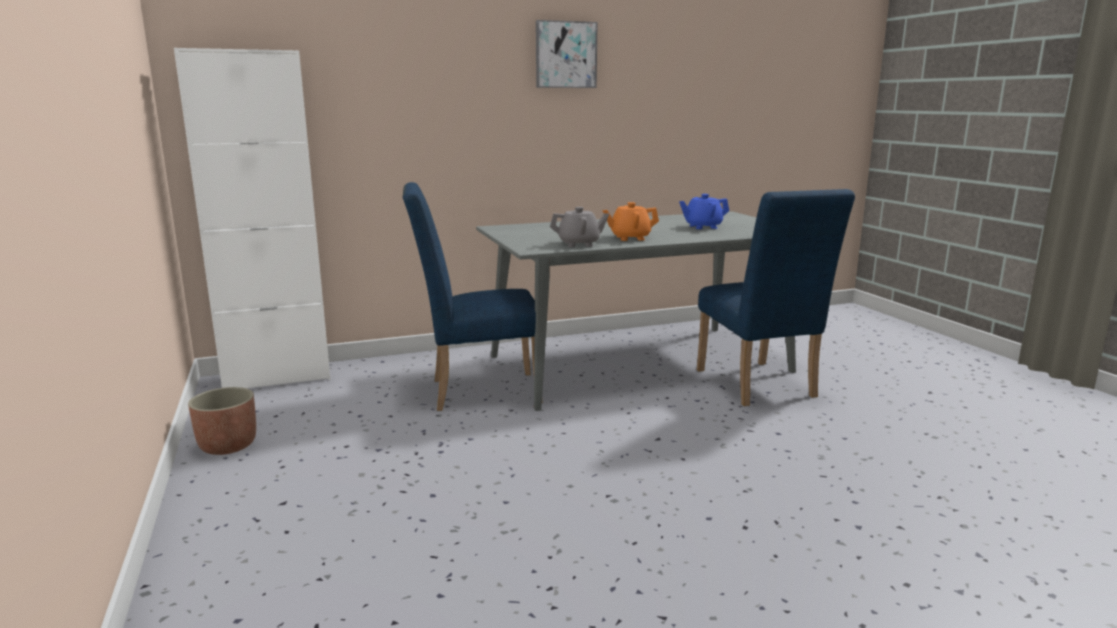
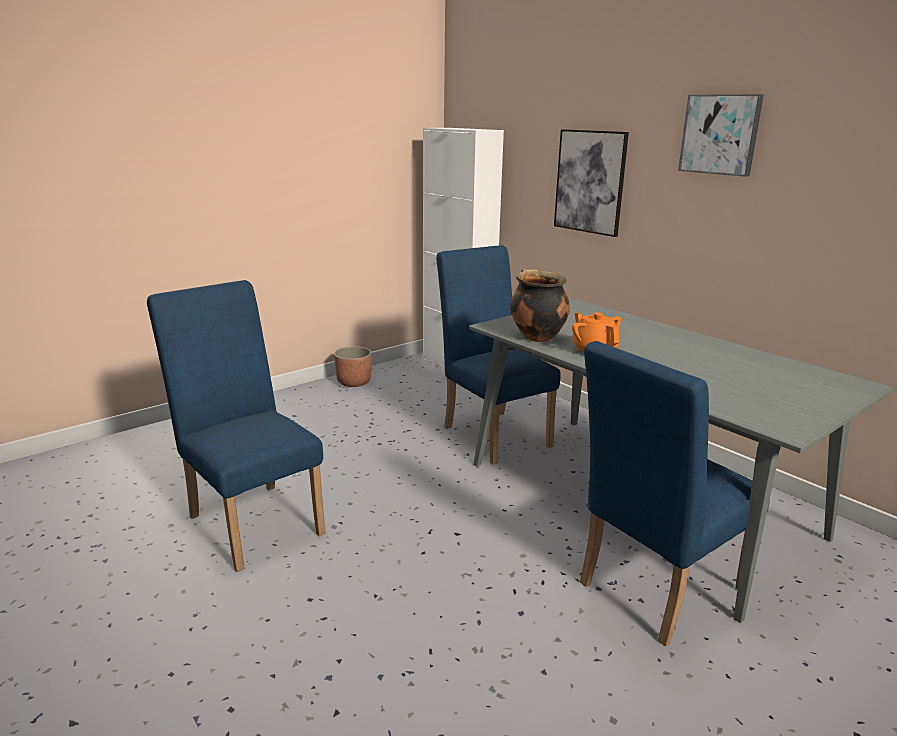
camera: 70 degrees right, 5 degrees up
grey teapot [550,207,609,247] -> cooking pot [510,269,570,342]
blue teapot [679,194,729,229] -> none
none -> blue chair [147,280,326,572]
none -> picture [554,129,629,237]

